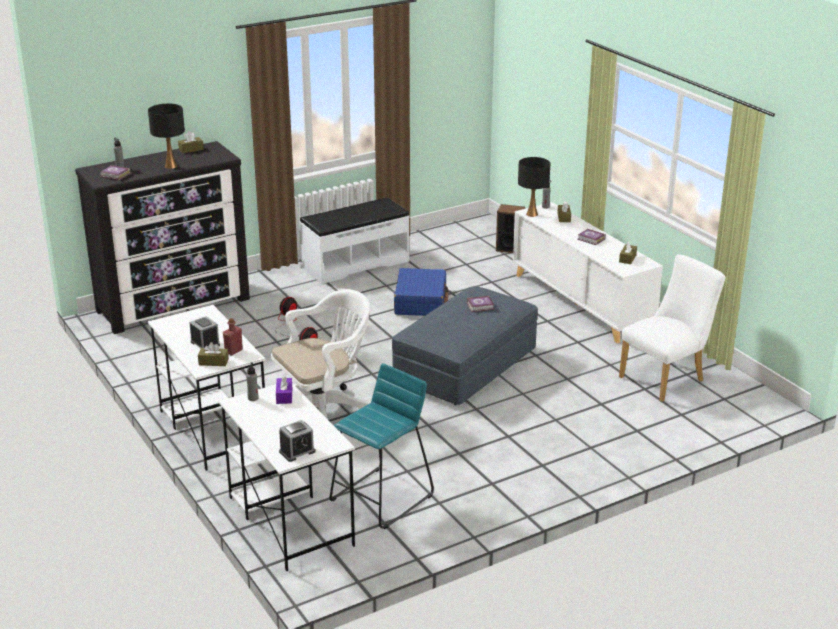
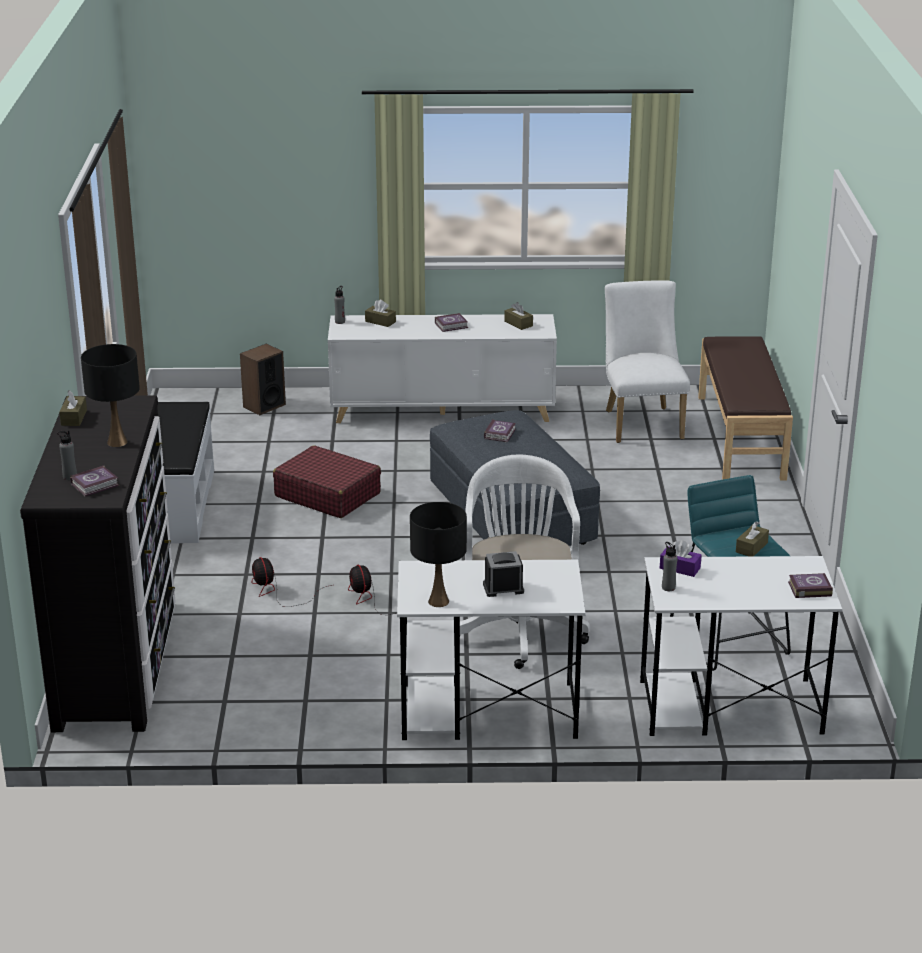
camera: 60 degrees left, 0 degrees up
brown tissue box [198,342,229,366] -> brown tissue box moved to [736,521,769,557]
red bottle [223,318,243,355] -> none
alarm clock [279,420,316,462] -> book [788,573,833,598]
blue suitcase [394,268,448,316] -> red suitcase [273,445,381,518]
black table lamp [518,157,550,217] -> black table lamp moved to [410,502,467,607]
none -> brown bench [698,336,793,481]

